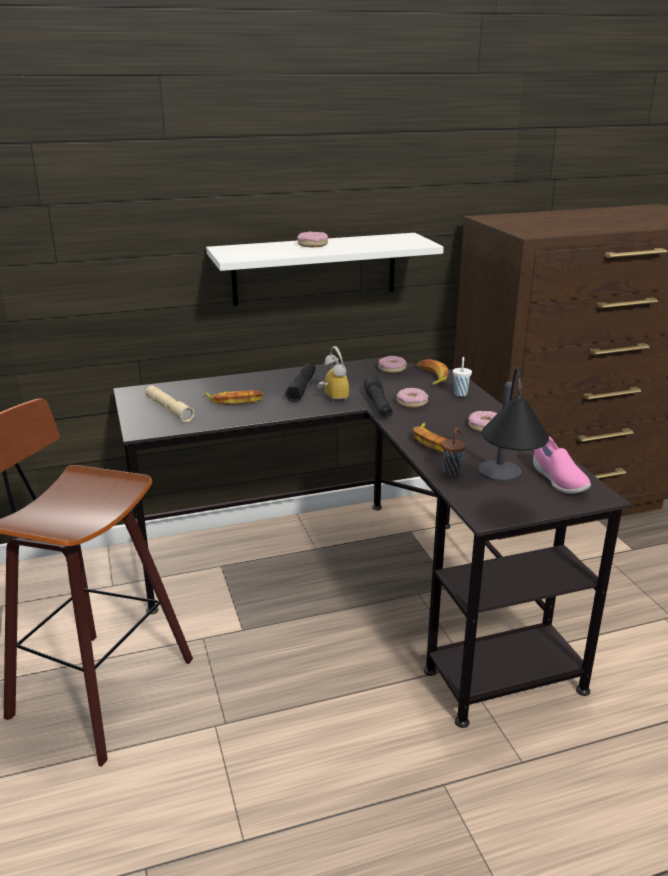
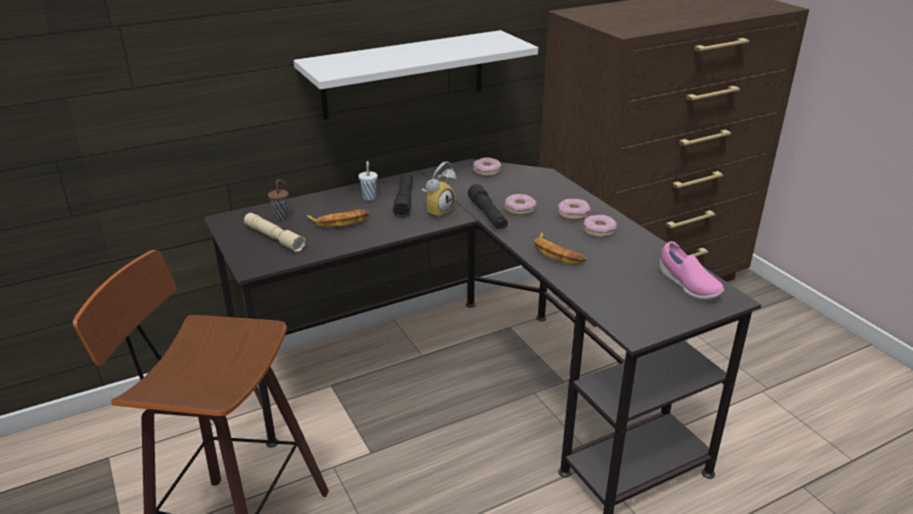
camera: 10 degrees left, 5 degrees up
donut [297,232,328,247] -> donut moved to [558,199,590,220]
alarm clock [317,346,349,402] -> alarm clock turned 75 degrees clockwise [421,161,457,218]
banana [417,359,448,385] -> none
brown cup [442,428,466,475] -> brown cup moved to [268,179,289,220]
white cup [453,357,472,397] -> white cup moved to [358,161,378,201]
table lamp [479,368,549,482] -> none

